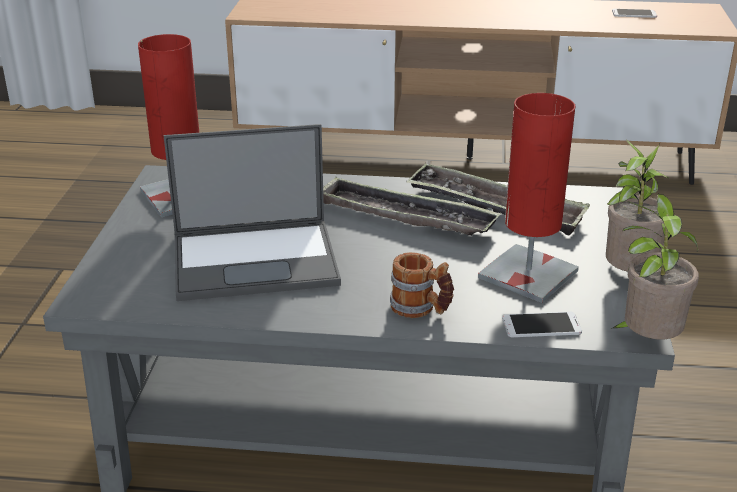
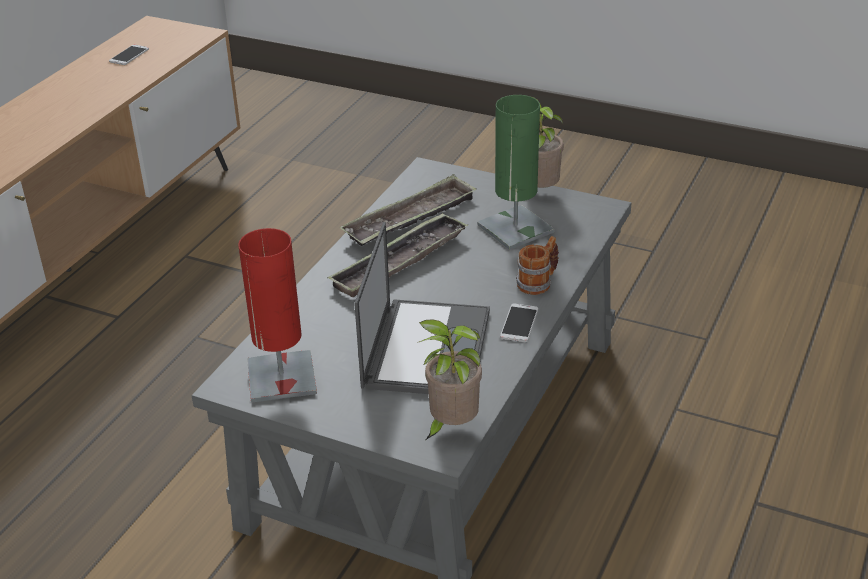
camera: 70 degrees left, 5 degrees up
red table lamp [478,93,579,303] -> green table lamp [477,95,554,250]
phone [502,312,582,337] -> phone moved to [500,303,538,342]
potted plant [611,194,699,339] -> potted plant moved to [417,319,482,440]

